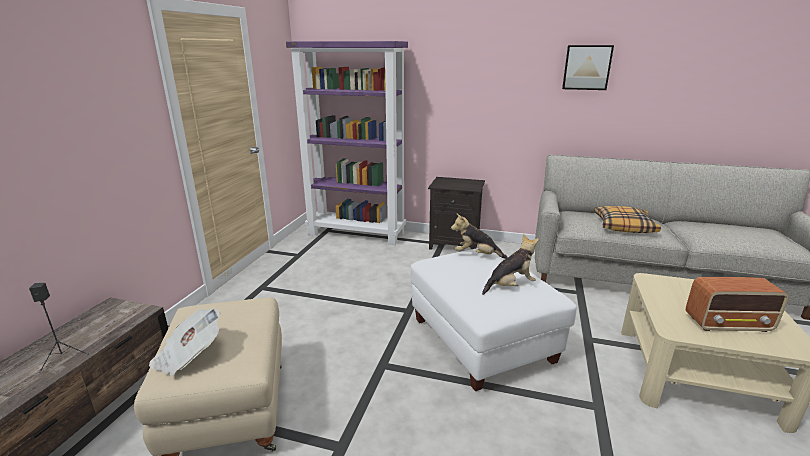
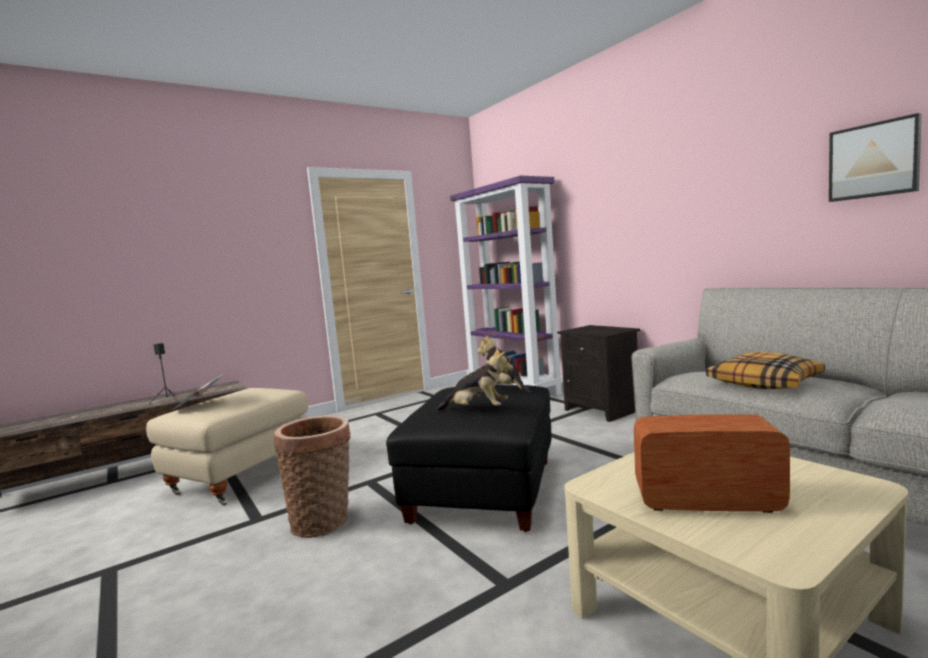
camera: 40 degrees right, 15 degrees down
white ottoman [411,248,577,391] -> black ottoman [386,385,551,532]
picture [562,45,614,90] -> picture moved to [829,113,922,202]
radio [686,277,789,332] -> radio turned 150 degrees clockwise [633,414,790,513]
none -> basket [274,416,351,538]

